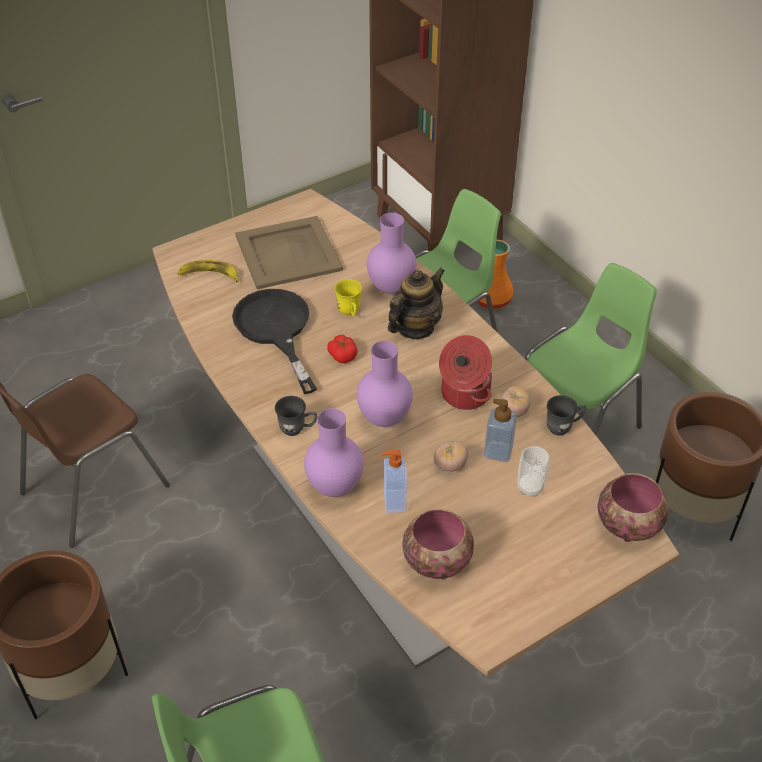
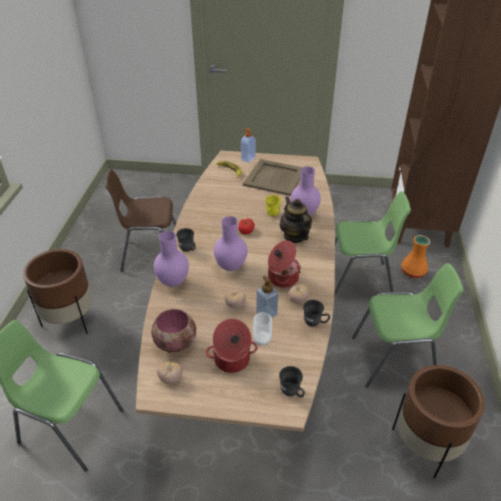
camera: 40 degrees right, 5 degrees down
black frying pan [232,289,317,394] -> none
soap dispenser [382,450,407,513] -> soap dispenser moved to [241,128,256,163]
teapot [388,268,445,339] -> teapot turned 105 degrees counterclockwise [280,197,312,243]
bowl [597,473,669,542] -> grey mug [279,366,305,397]
none -> tomato [157,362,183,384]
none -> cooking pot [206,319,258,373]

